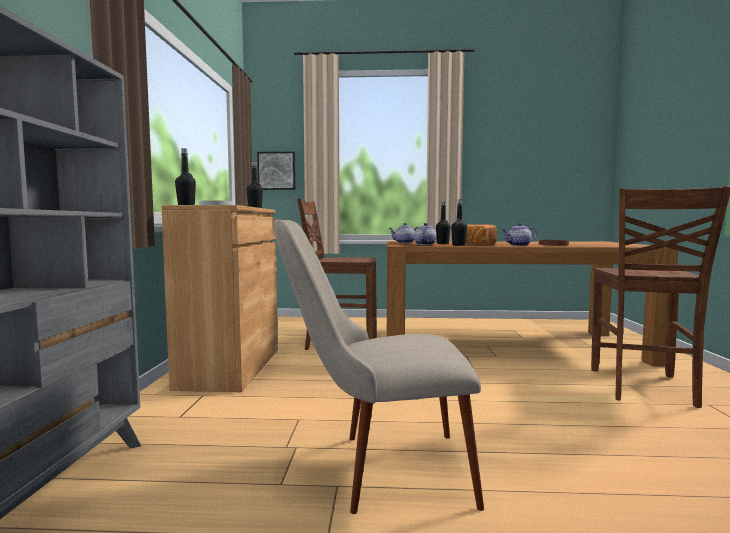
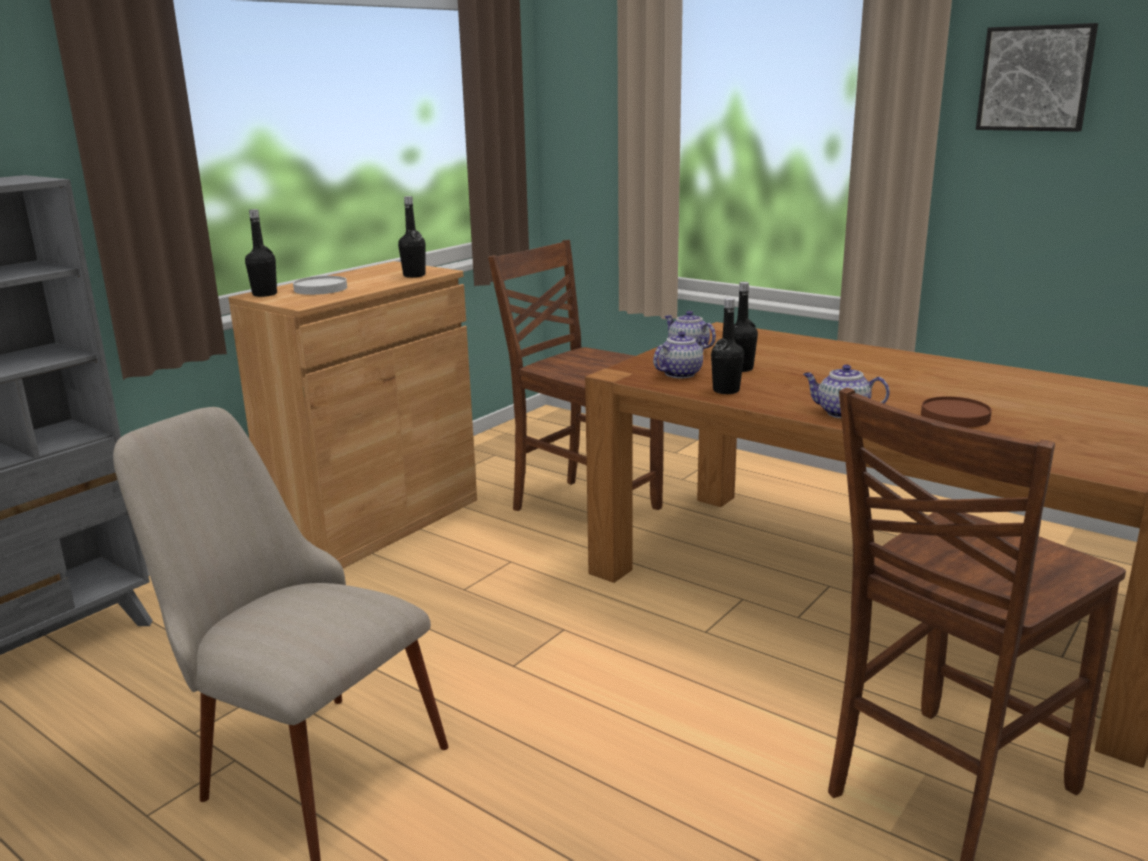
camera: 35 degrees right, 15 degrees up
picture [257,152,296,190] -> picture moved to [976,23,1098,132]
bread [466,224,497,245] -> none

